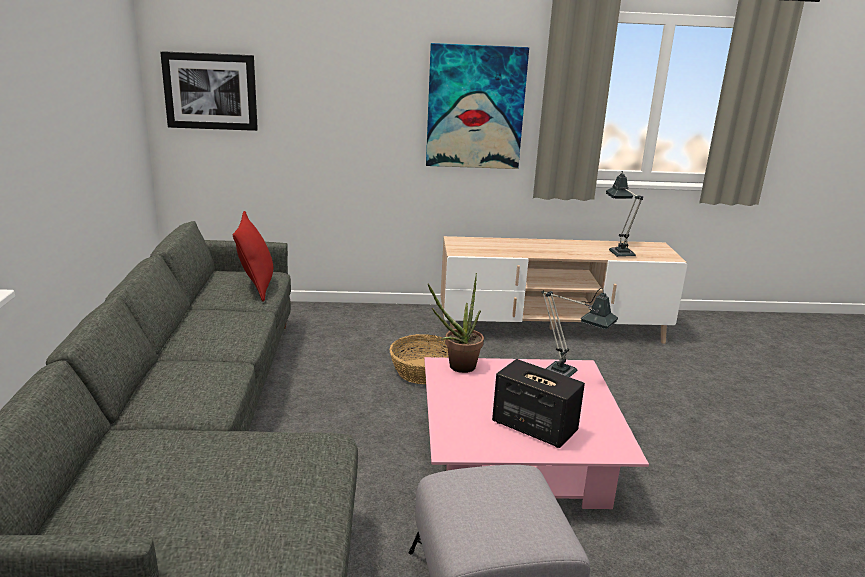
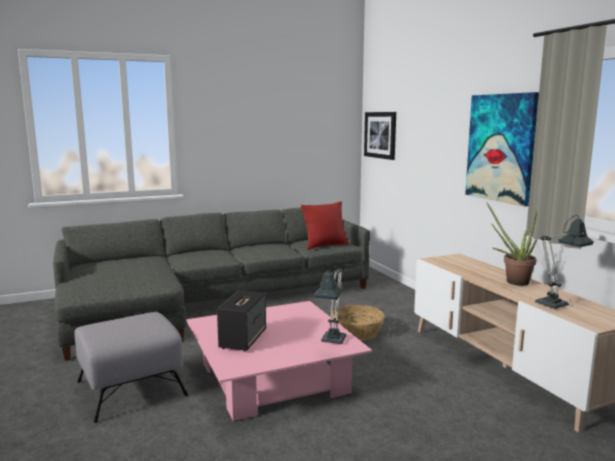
camera: 70 degrees right, 10 degrees down
potted plant [428,273,484,373] -> potted plant moved to [486,202,537,286]

